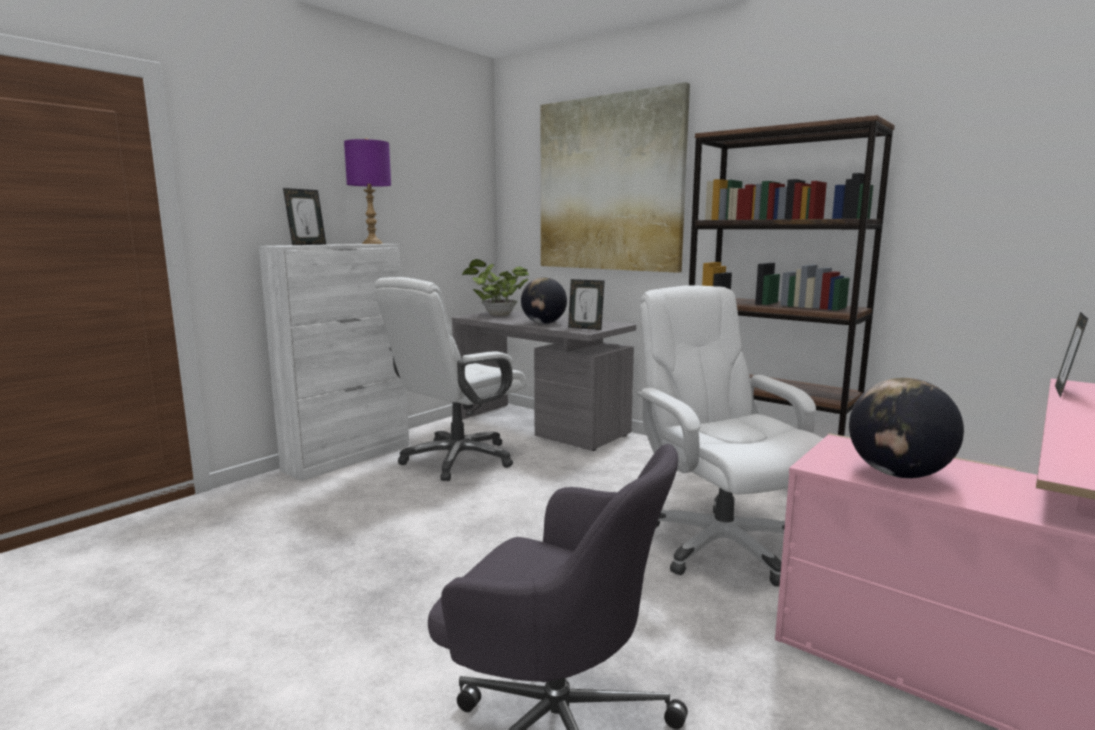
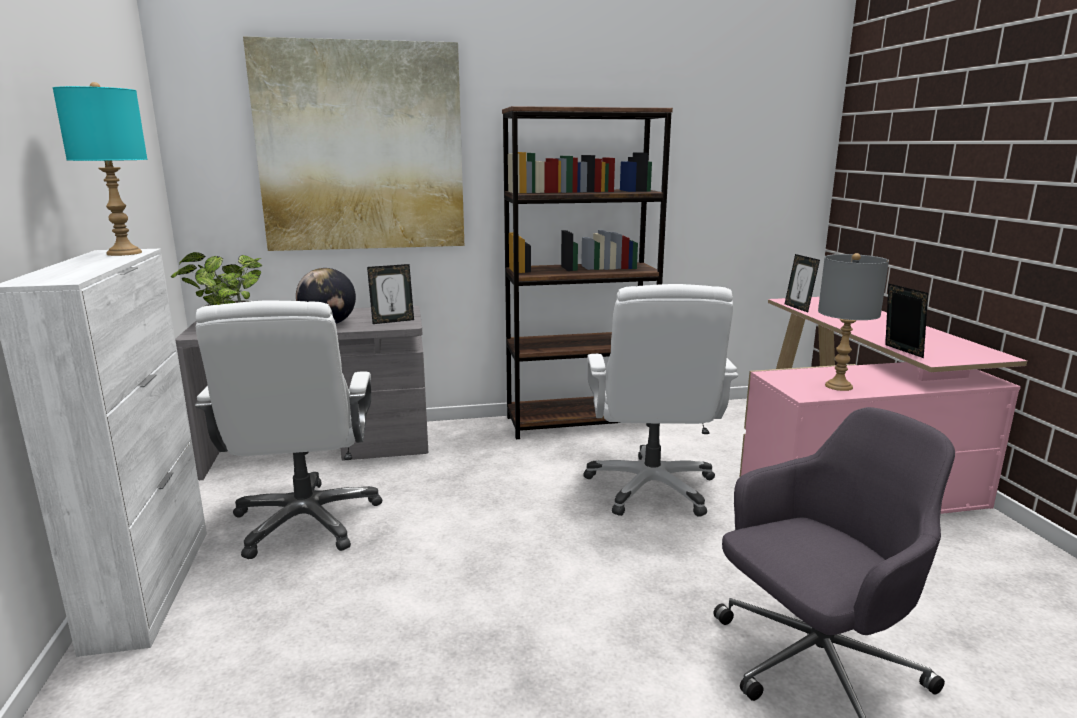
camera: 50 degrees left, 5 degrees up
picture frame [283,188,326,245] -> picture frame moved to [885,284,928,358]
purple table lamp [344,138,391,244] -> turquoise table lamp [53,82,147,256]
white office chair [637,285,823,587] -> white office chair turned 105 degrees counterclockwise [583,284,739,517]
globe [849,378,964,478] -> grey table lamp [818,253,889,391]

